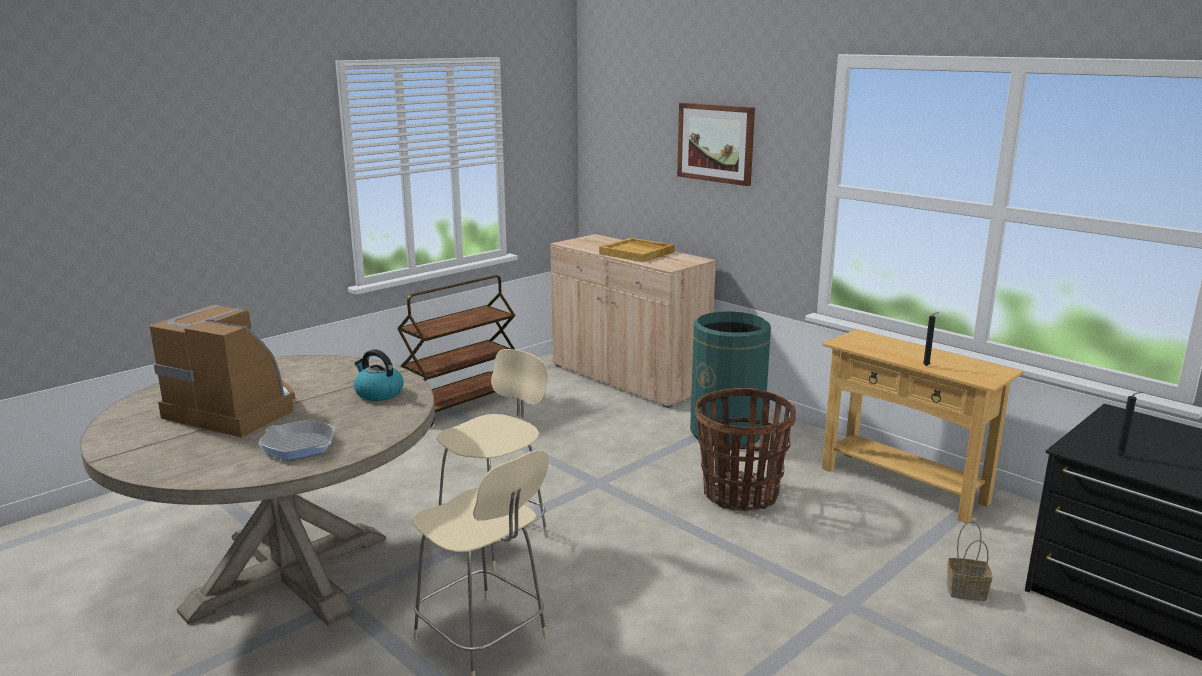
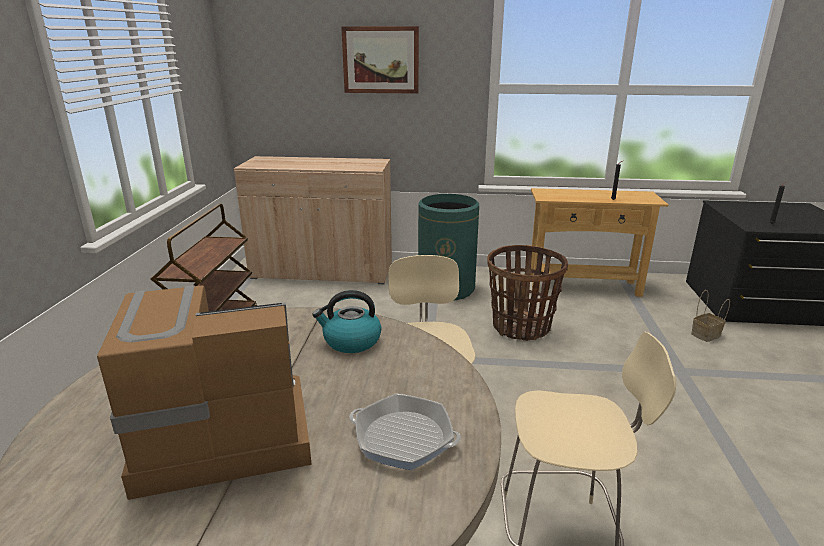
camera: 40 degrees left, 5 degrees up
frying pan [258,420,336,460] -> frying pan turned 150 degrees counterclockwise [349,394,461,470]
beige tray [599,238,675,262] -> none

